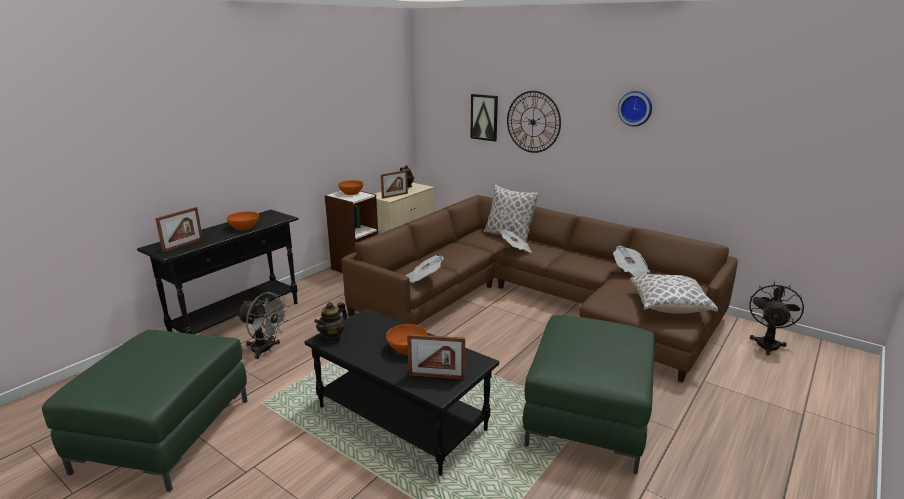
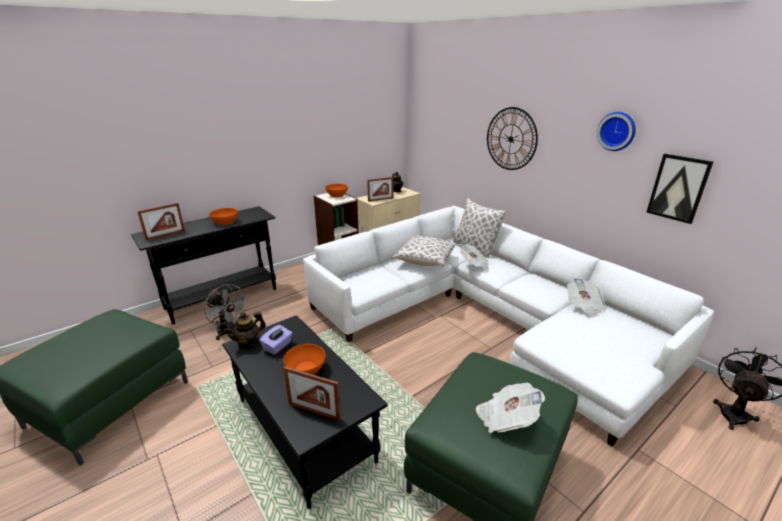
camera: 15 degrees right, 5 degrees up
brown sofa [342,195,738,383] -> white sofa [303,206,714,447]
newspaper [405,255,444,283] -> newspaper moved to [475,382,545,433]
picture [470,94,498,142] -> picture moved to [647,154,714,224]
pillow [630,274,718,314] -> pillow moved to [392,236,455,267]
none -> purple tissue box [259,325,292,355]

